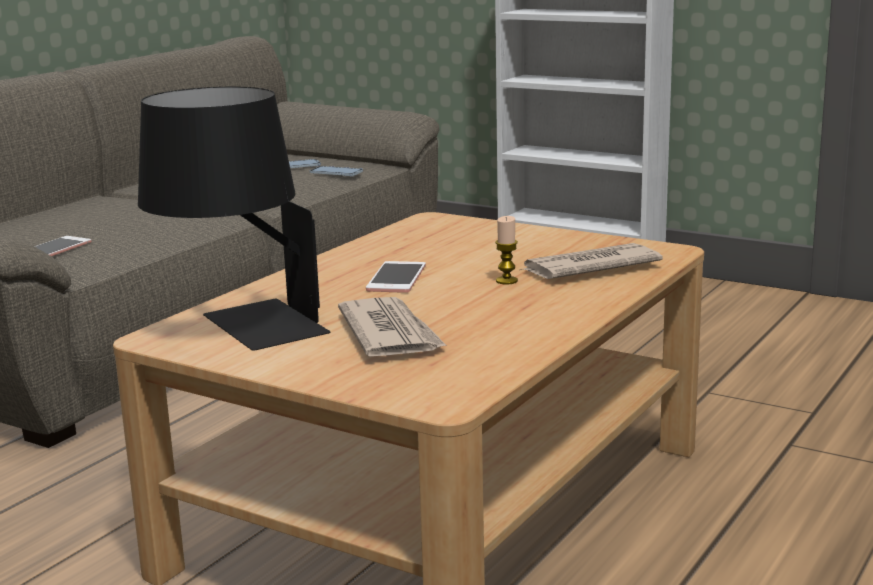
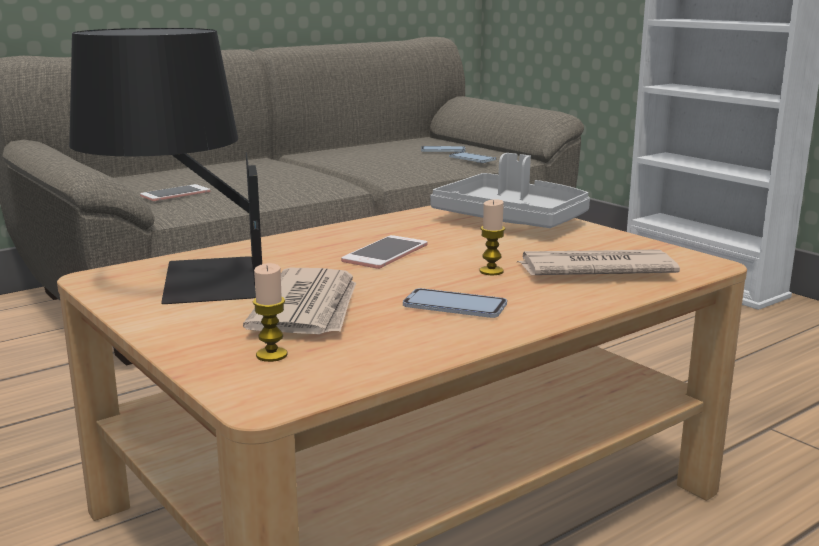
camera: 20 degrees right, 0 degrees up
none -> candle [253,263,288,362]
none -> phone [403,288,507,318]
none -> grey tray [430,153,590,228]

